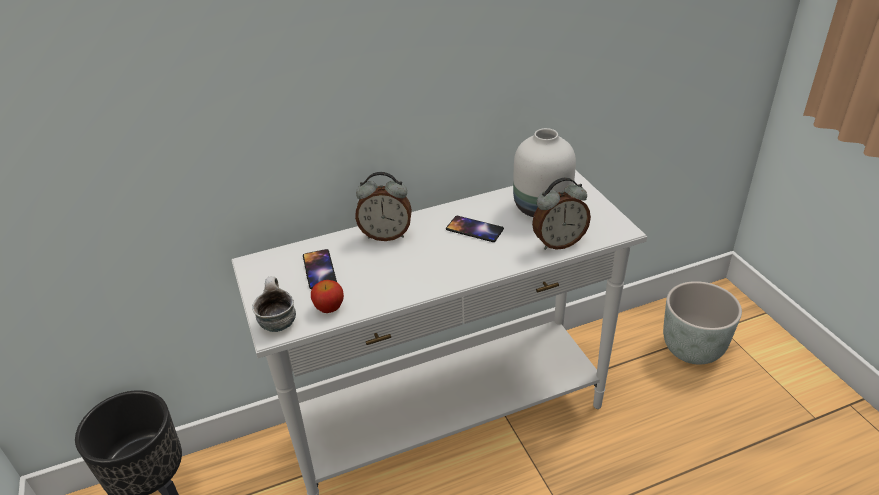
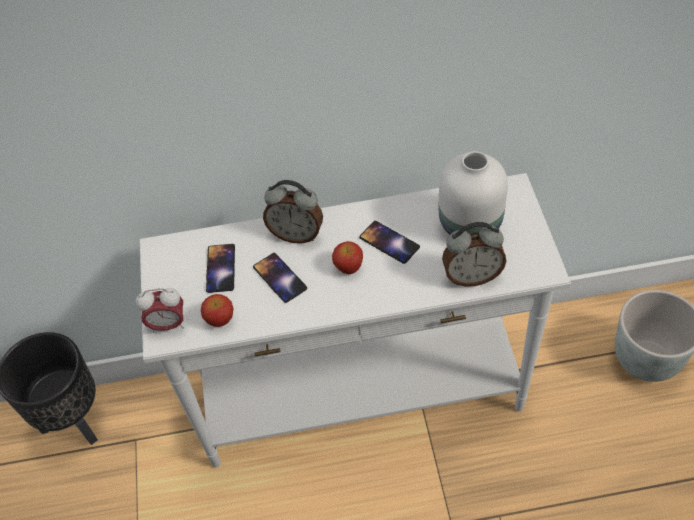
camera: 15 degrees right, 15 degrees up
mug [252,276,296,332] -> alarm clock [136,288,184,333]
none -> phone [253,253,307,303]
none -> apple [332,241,363,274]

